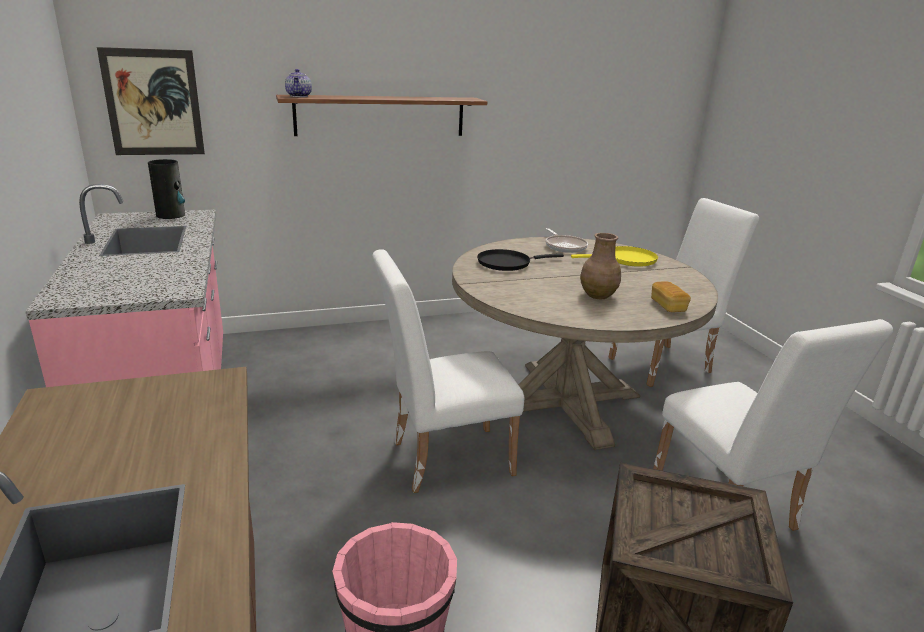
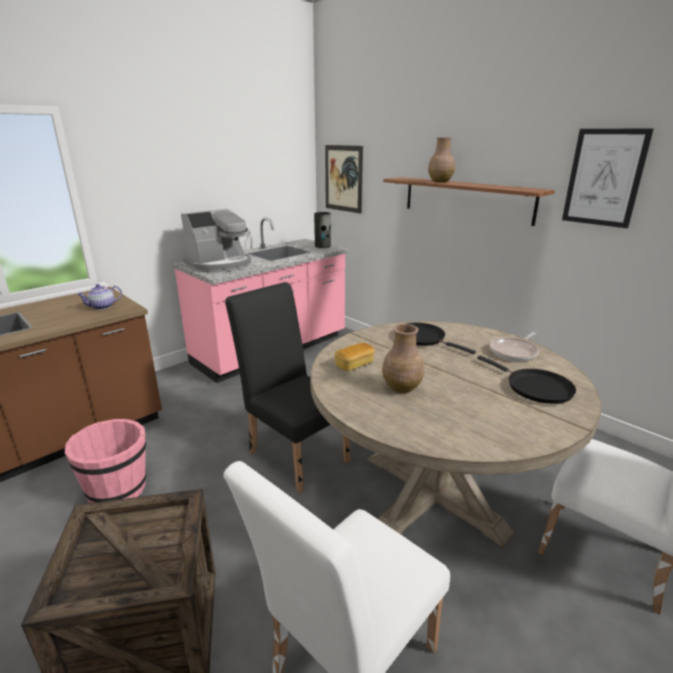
camera: 65 degrees right, 0 degrees up
teapot [285,69,312,97] -> teapot moved to [77,284,122,310]
white chair [372,249,524,493] -> black chair [225,282,350,493]
yellow frying pan [571,246,658,267] -> black frying pan [477,355,576,404]
bread [651,282,691,312] -> bread moved to [335,343,375,371]
none -> coffee machine [181,208,251,273]
none -> brown vase [428,138,455,183]
none -> picture [562,129,654,228]

